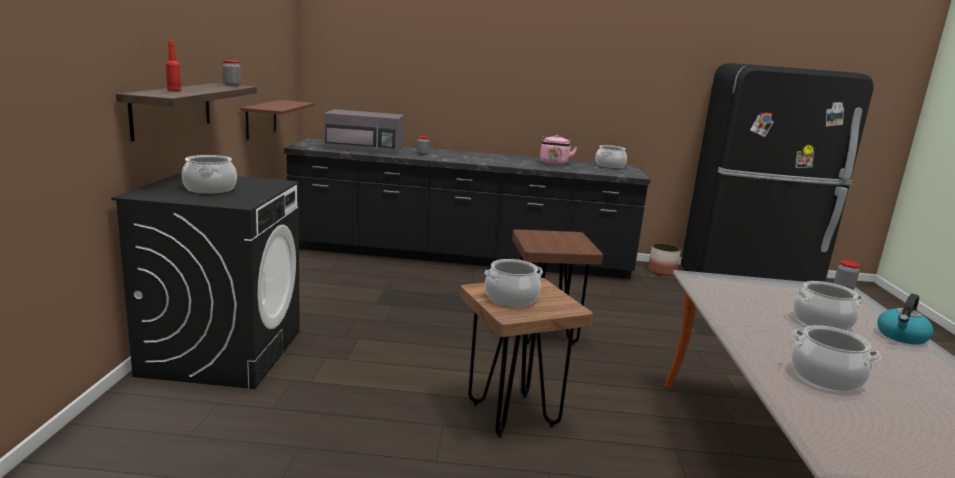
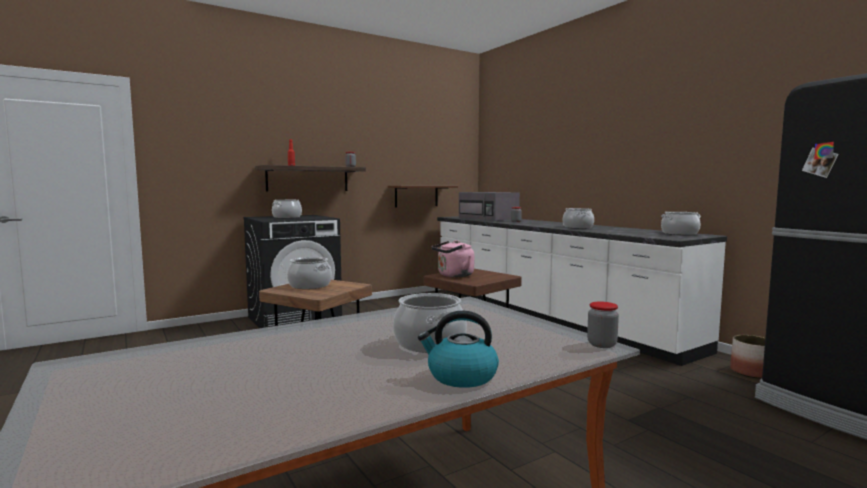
camera: 55 degrees right, 10 degrees down
black counter [284,138,651,279] -> white counter [437,216,727,366]
pink kettle [540,135,577,165] -> pink kettle moved to [432,240,474,277]
cooking pot [791,325,881,391] -> cooking pot moved to [563,208,594,229]

